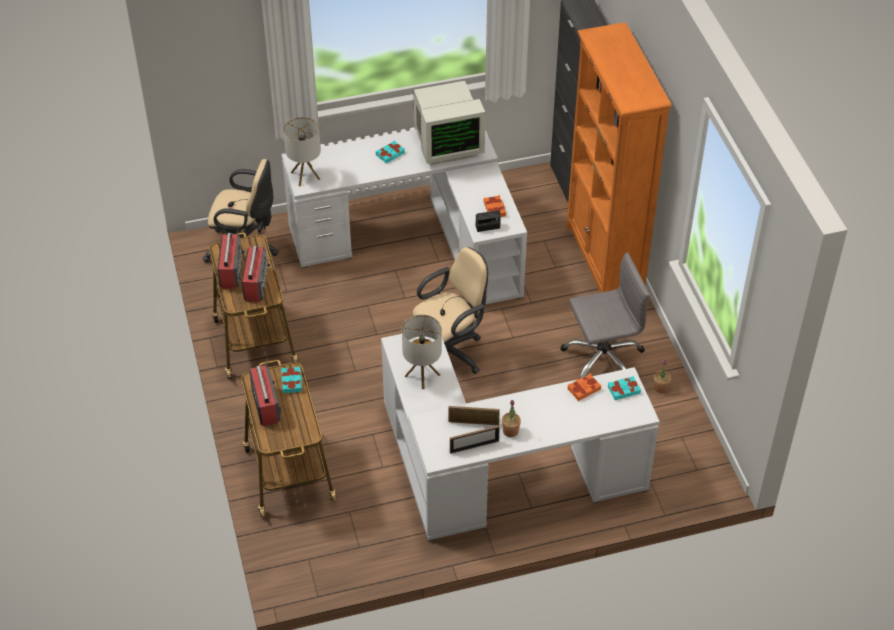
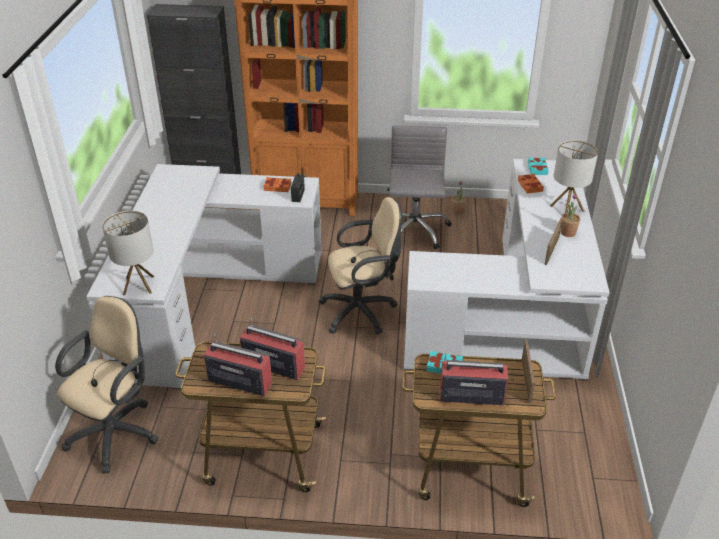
camera: 70 degrees left, 10 degrees down
turquoise book [376,140,405,163] -> none
table lamp [402,315,442,390] -> table lamp moved to [550,140,598,213]
beige office chair [413,247,488,374] -> beige office chair turned 90 degrees clockwise [319,197,402,334]
monitor [414,81,486,165] -> none
picture frame [450,425,500,454] -> picture frame moved to [522,340,535,403]

